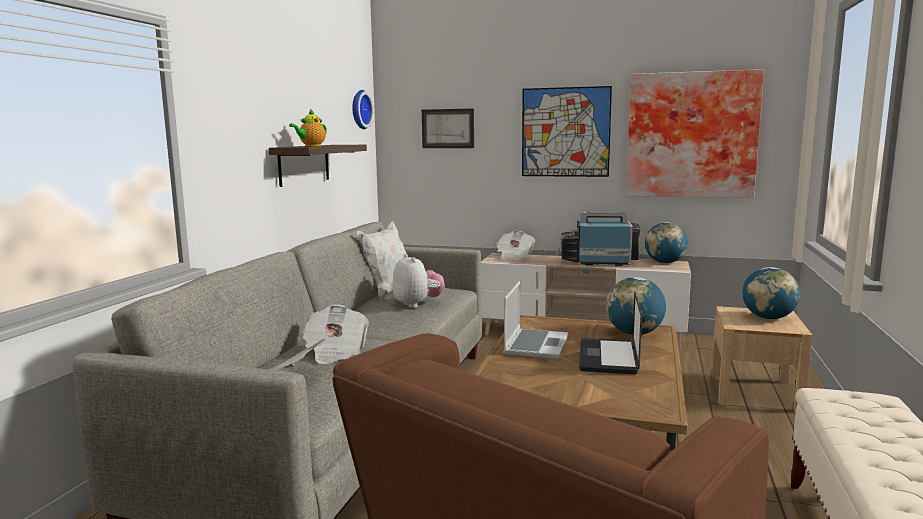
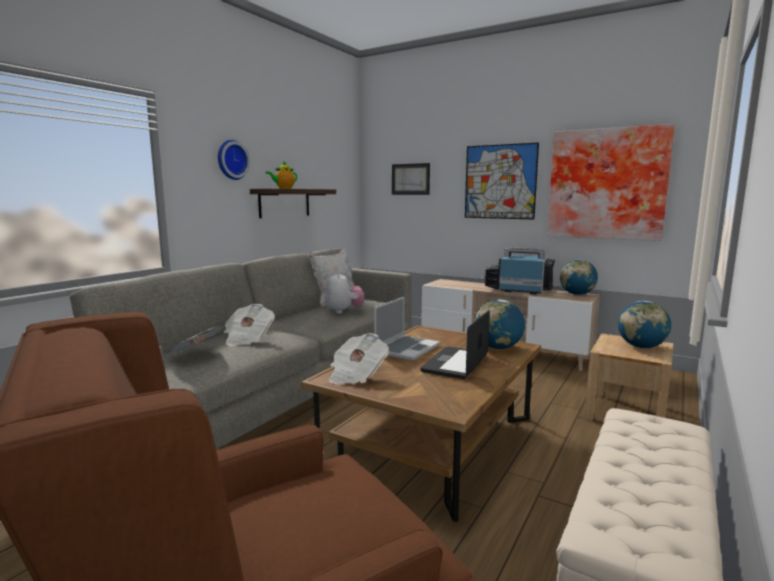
camera: 15 degrees right, 0 degrees up
wall clock [352,90,374,129] -> wall clock moved to [218,140,250,180]
newspaper [496,231,536,260] -> newspaper moved to [329,333,389,384]

